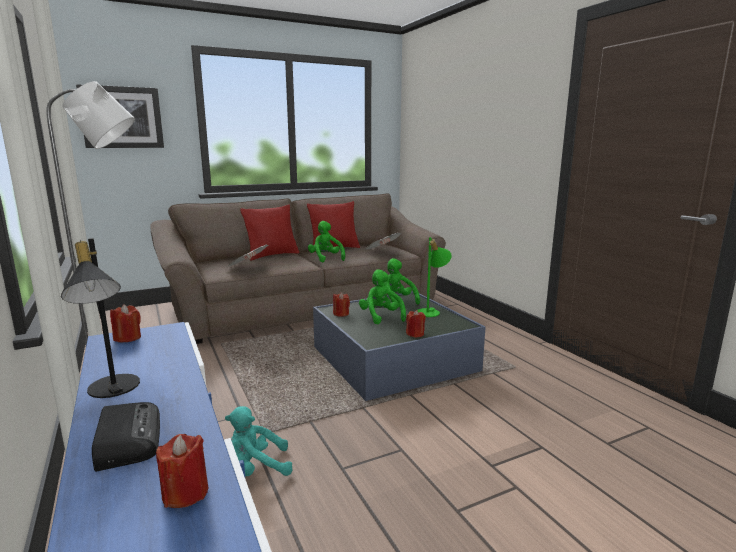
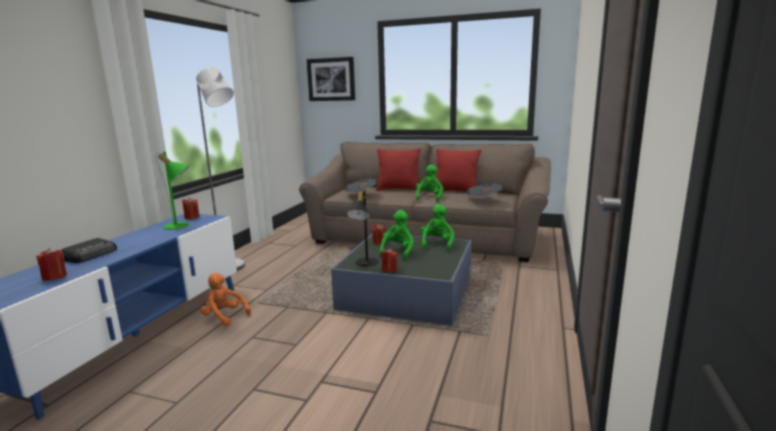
camera: 45 degrees right, 0 degrees up
black table lamp [61,238,140,398] -> black table lamp moved to [346,190,379,267]
turquoise plush toy [225,406,293,476] -> orange plush toy [200,273,251,326]
green table lamp [417,237,452,317] -> green table lamp moved to [156,151,190,229]

